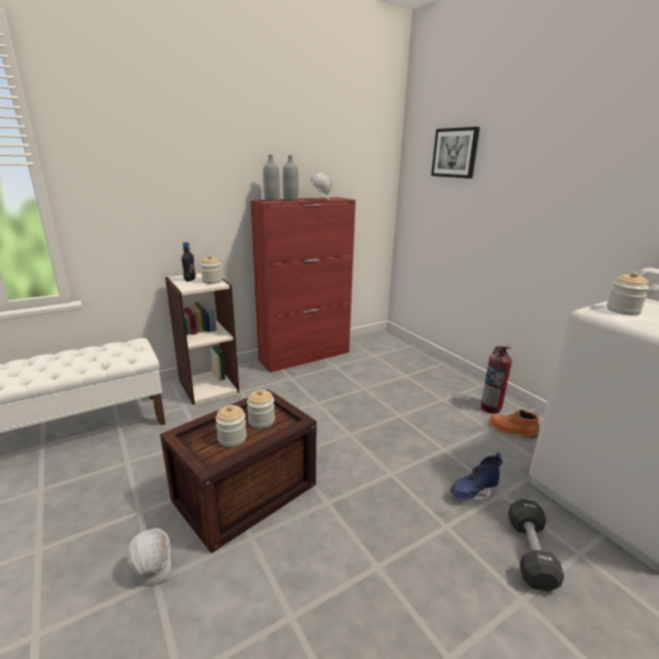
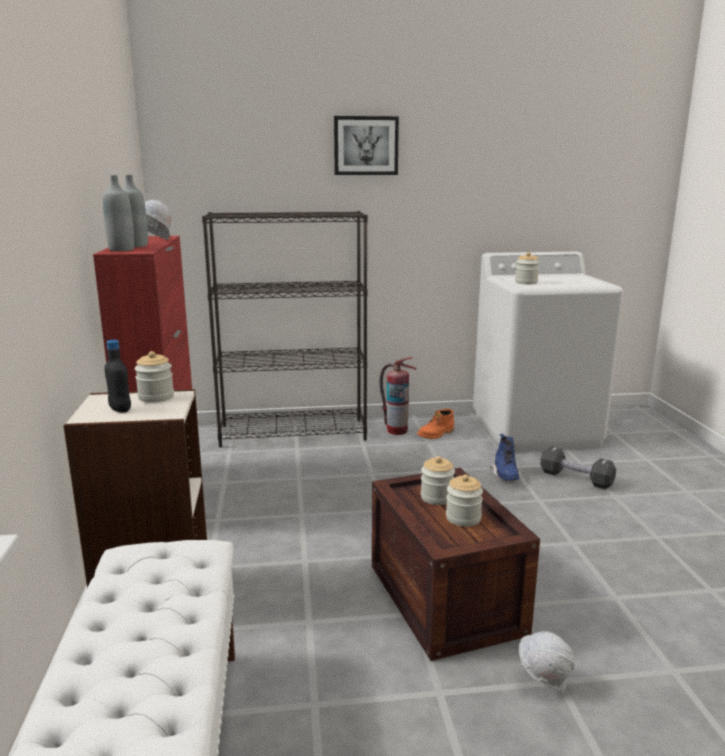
camera: 65 degrees left, 5 degrees down
picture [431,127,480,178] -> picture moved to [334,116,399,175]
none -> black bookcase [202,211,368,448]

